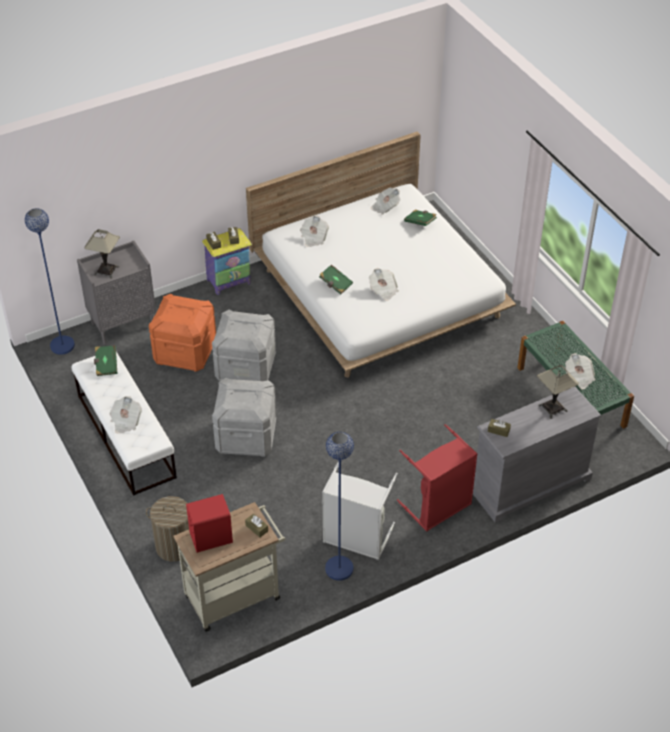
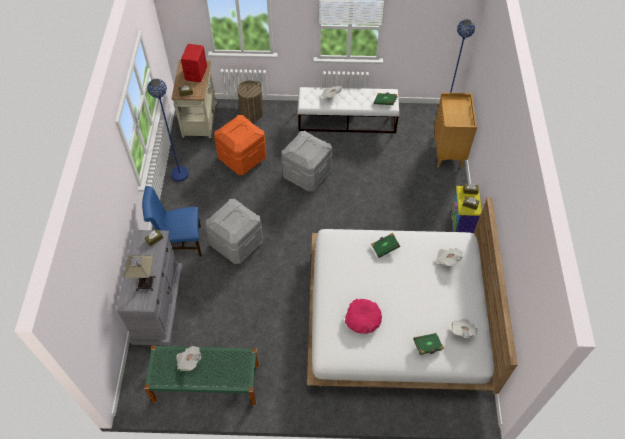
camera: 120 degrees right, 10 degrees up
grey cabinet [77,241,156,345] -> brown cabinet [434,93,477,168]
table lamp [84,229,120,279] -> none
orange storage box [149,294,216,372] -> orange storage box moved to [214,115,266,175]
grey storage box [212,310,276,381] -> grey storage box moved to [206,199,263,264]
grey laundry basket [322,461,398,560] -> none
newspaper [369,268,399,301] -> none
red laundry basket [397,424,478,532] -> blue chair [142,186,202,257]
none -> pink pillow [345,299,382,334]

